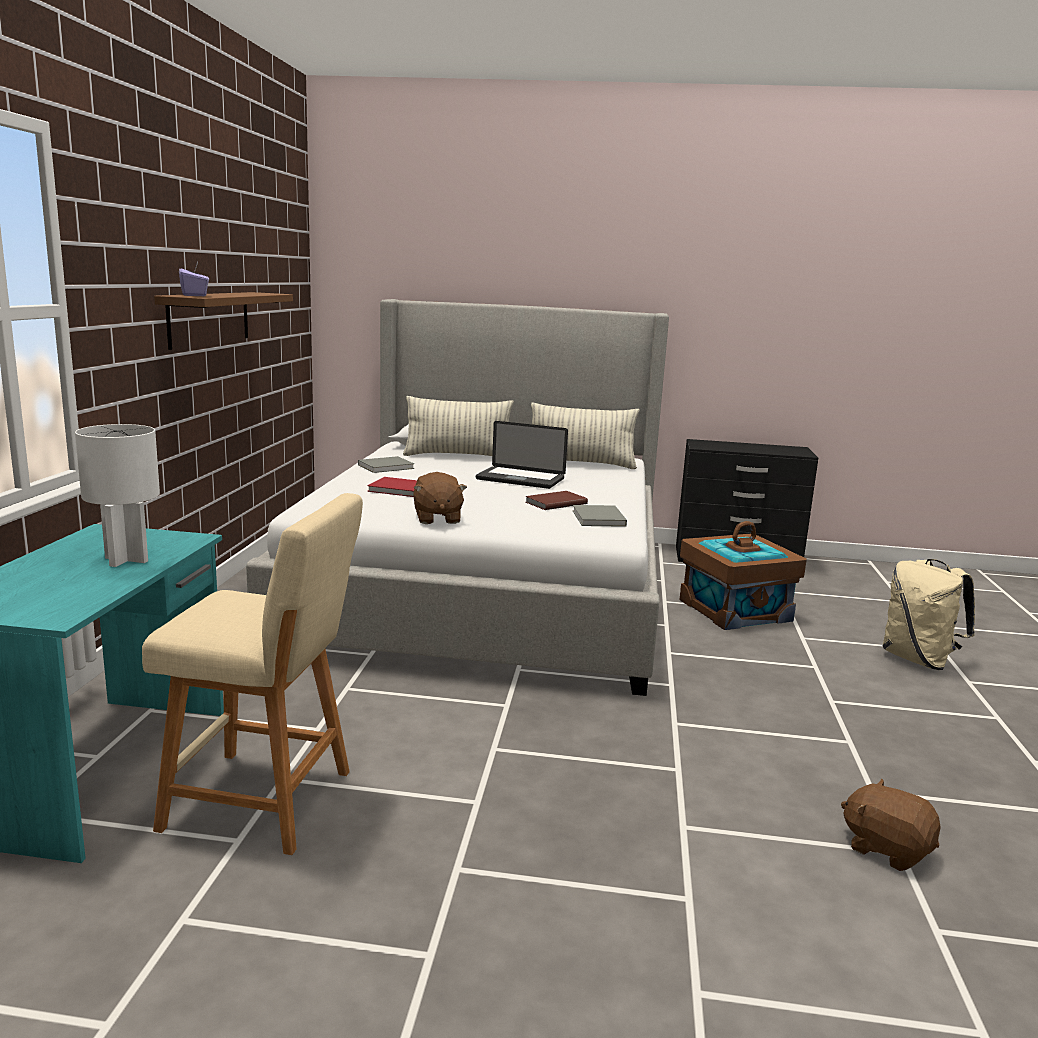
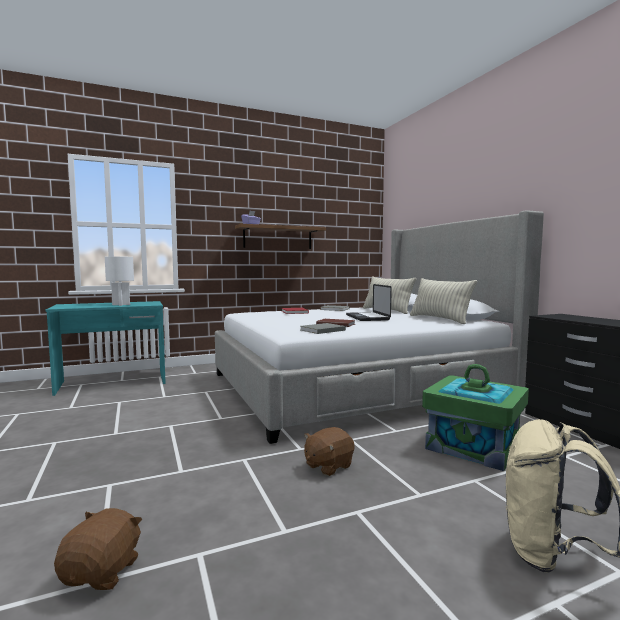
camera: 60 degrees right, 10 degrees down
beige stool [142,493,363,855] -> none
brown plush toy [413,472,467,524] -> brown plush toy moved to [304,427,355,476]
brown storage box [680,521,807,630] -> green storage box [422,364,529,471]

